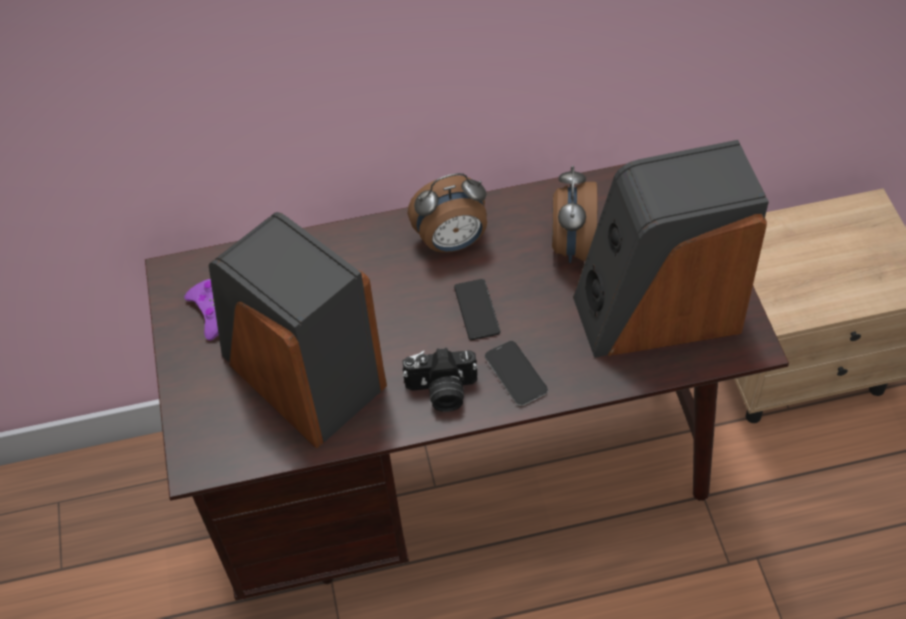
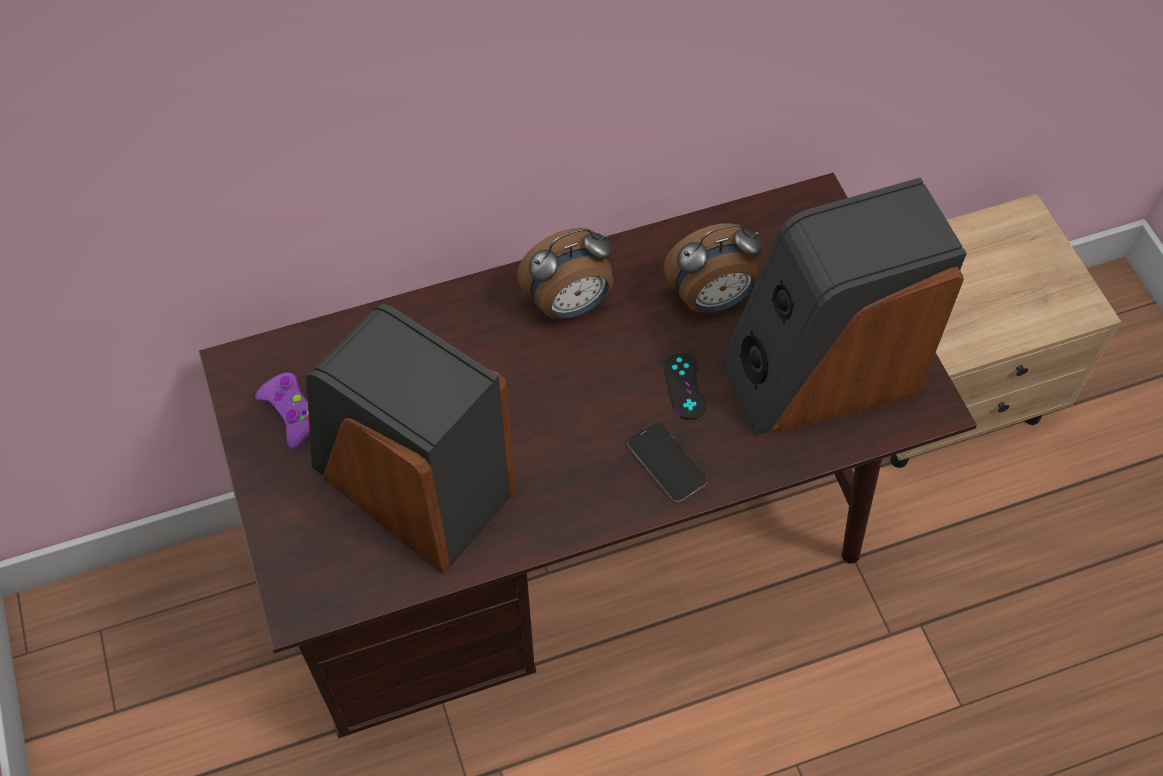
camera: 10 degrees left, 5 degrees up
camera [402,348,478,412] -> none
phone [454,279,500,340] -> none
alarm clock [552,166,597,263] -> alarm clock turned 105 degrees counterclockwise [663,223,763,313]
none -> black game controller [664,353,706,420]

